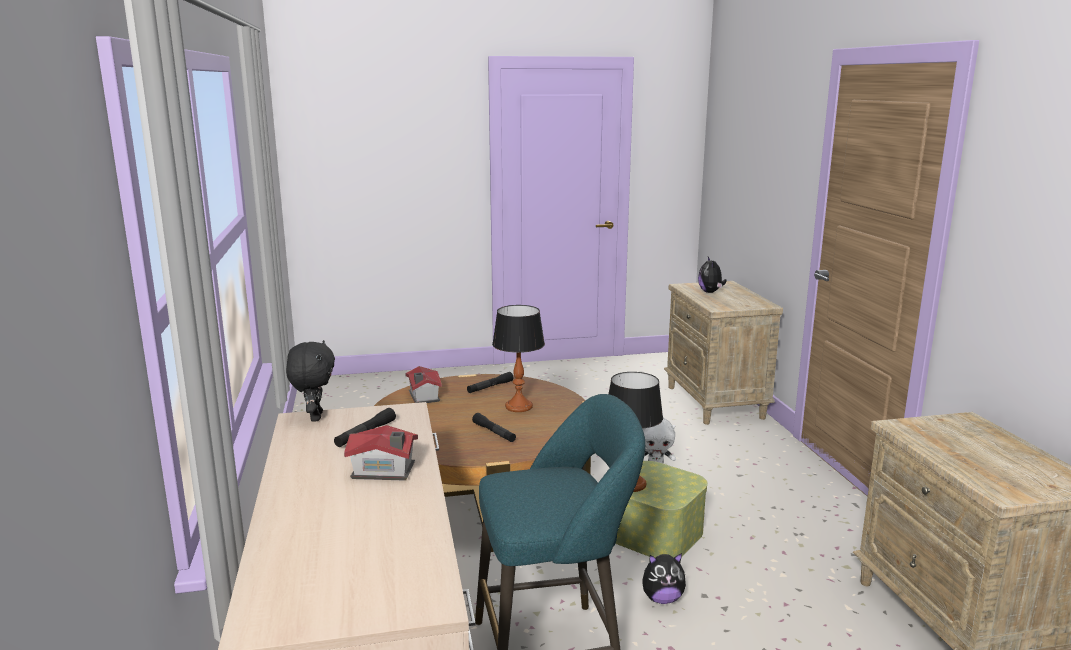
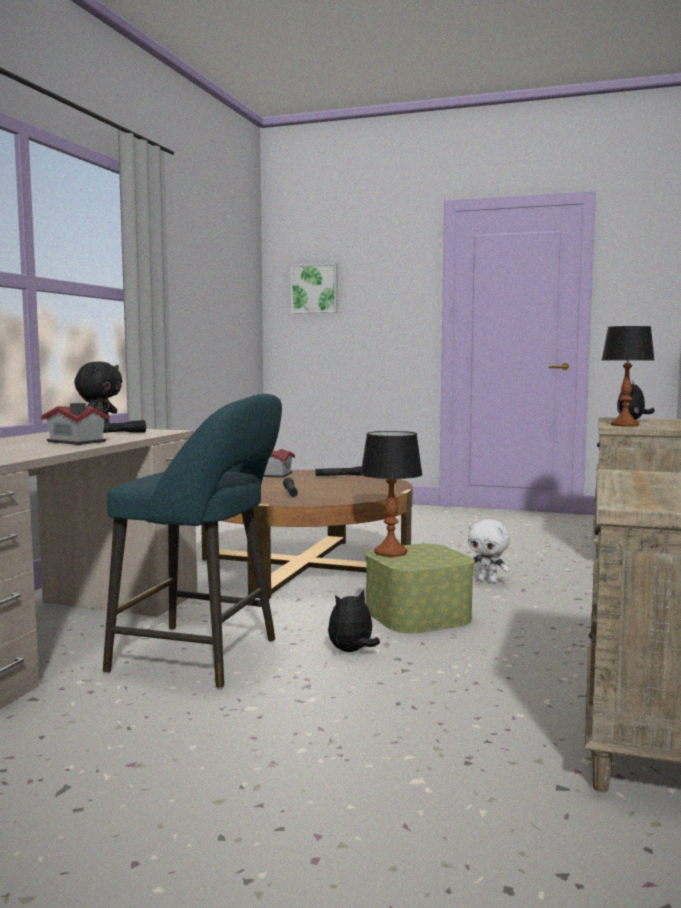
camera: 30 degrees right, 10 degrees down
table lamp [492,305,545,412] -> table lamp moved to [602,326,654,426]
plush toy [643,553,686,604] -> plush toy turned 120 degrees clockwise [328,589,380,652]
none -> picture [291,263,338,314]

